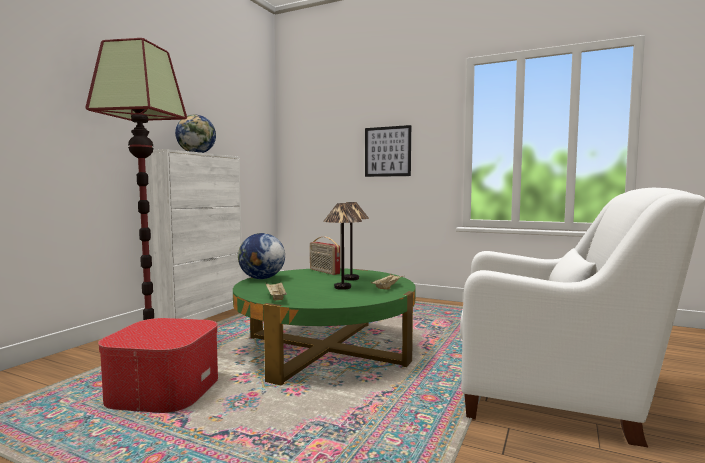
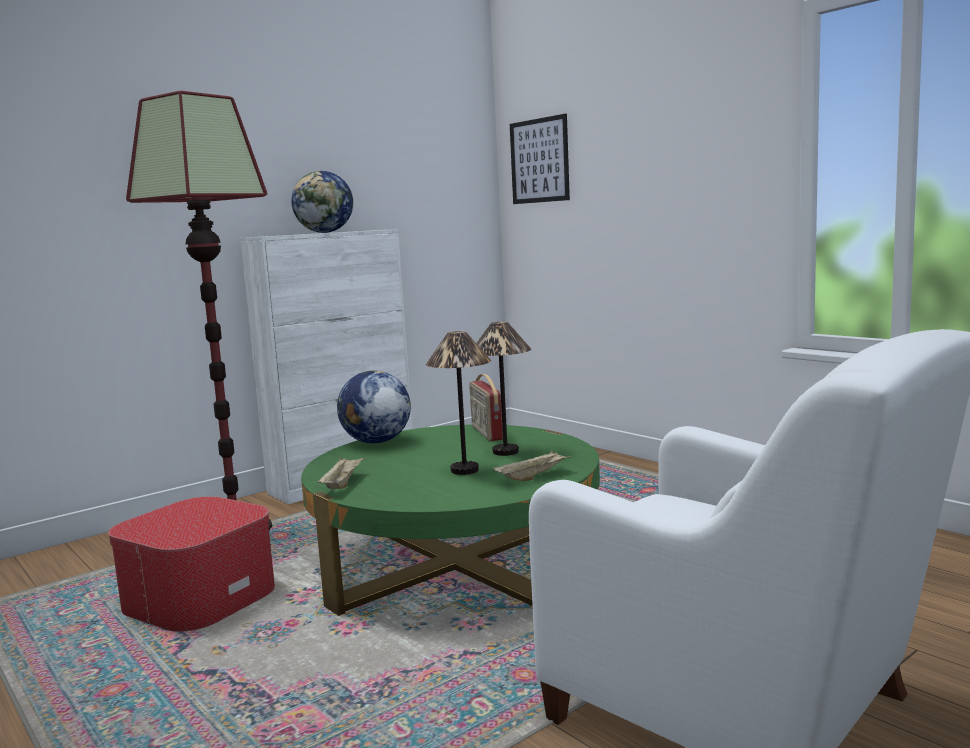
camera: 25 degrees right, 5 degrees up
picture [365,125,411,177] -> picture moved to [510,114,570,204]

